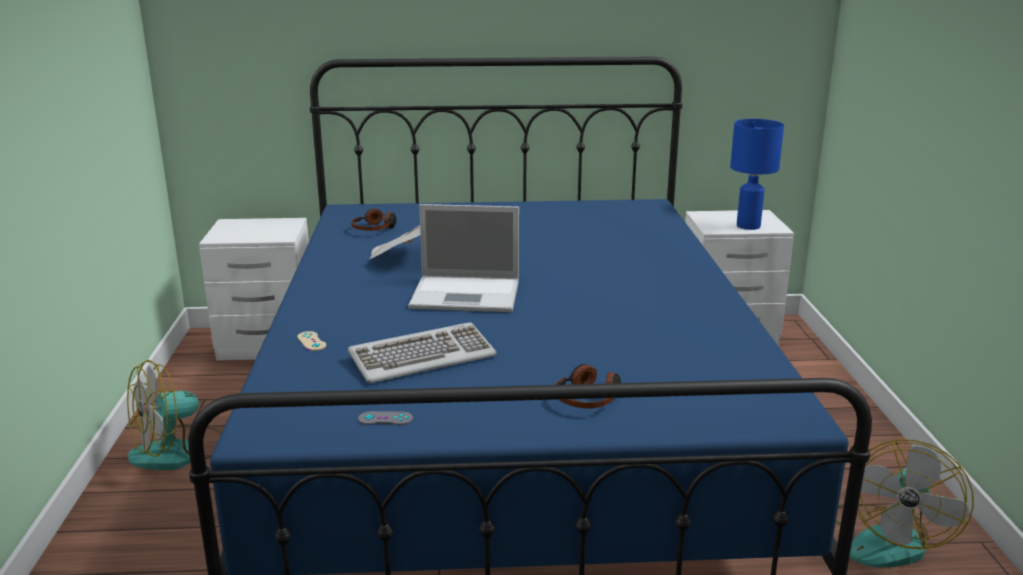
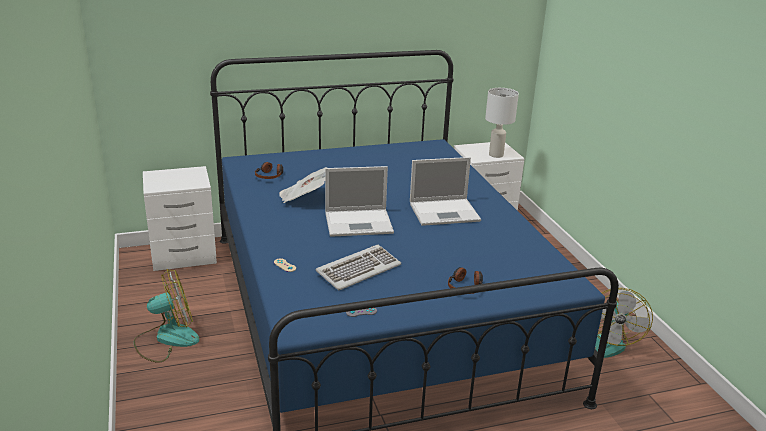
camera: 15 degrees left, 5 degrees up
fan [127,360,222,470] -> fan turned 150 degrees counterclockwise [134,269,199,363]
blue table lamp [730,119,784,230] -> white table lamp [485,88,519,158]
none -> laptop [410,157,481,226]

